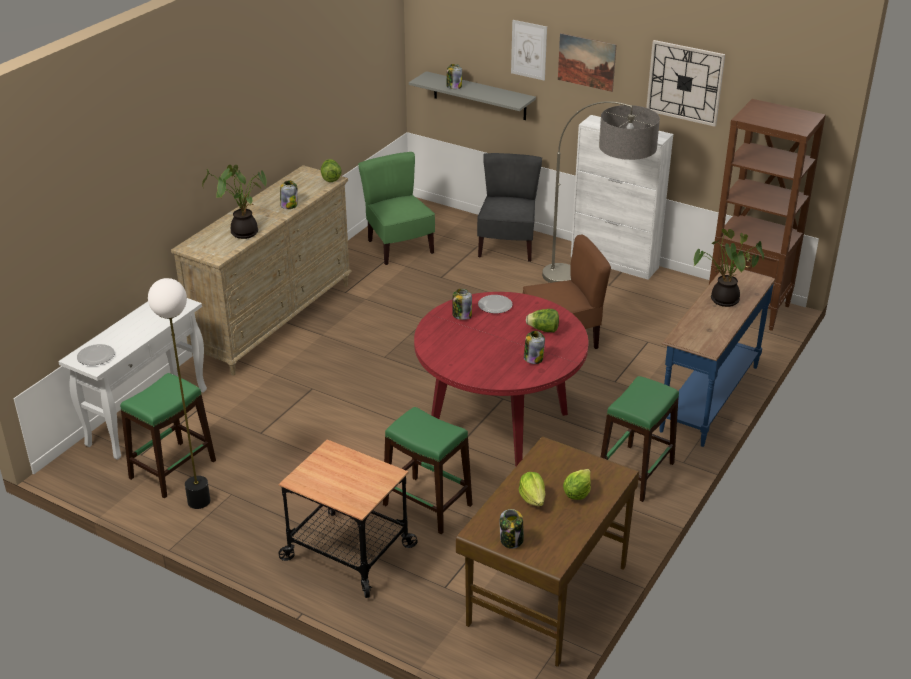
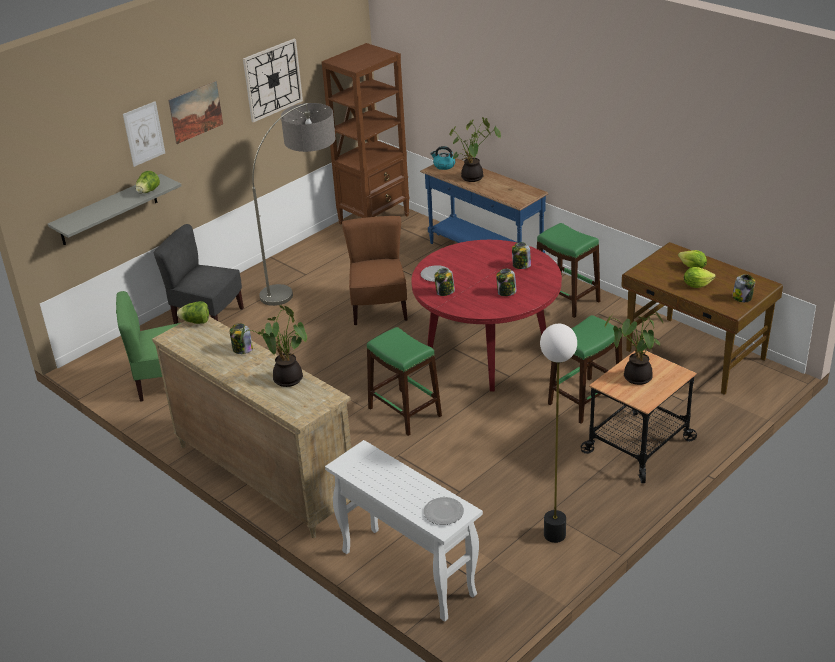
camera: 75 degrees left, 0 degrees up
green stool [120,373,216,498] -> green stool moved to [367,327,442,436]
jar [447,64,462,89] -> jar moved to [496,269,517,296]
lettuce [526,309,559,332] -> lettuce moved to [136,171,160,194]
white cabinet [571,115,673,280] -> none
none -> kettle [430,146,455,170]
none -> potted plant [605,309,663,385]

